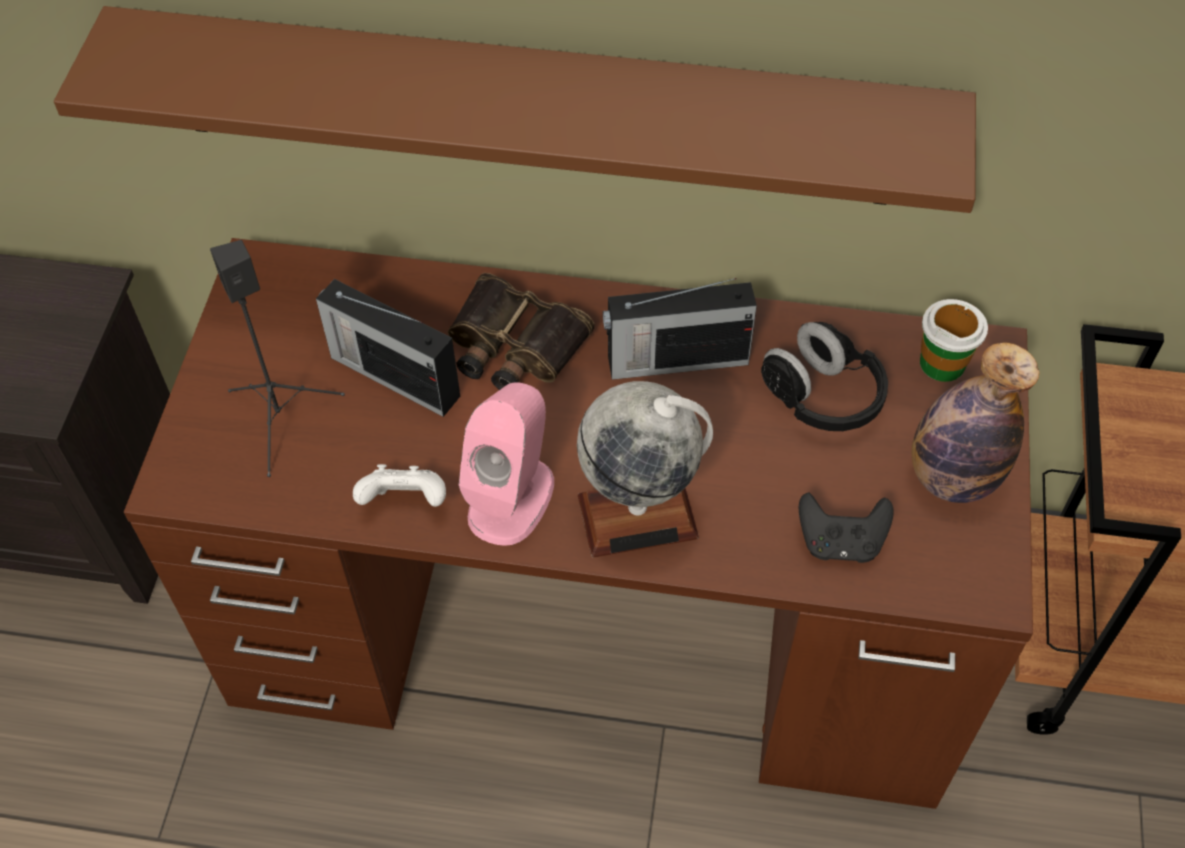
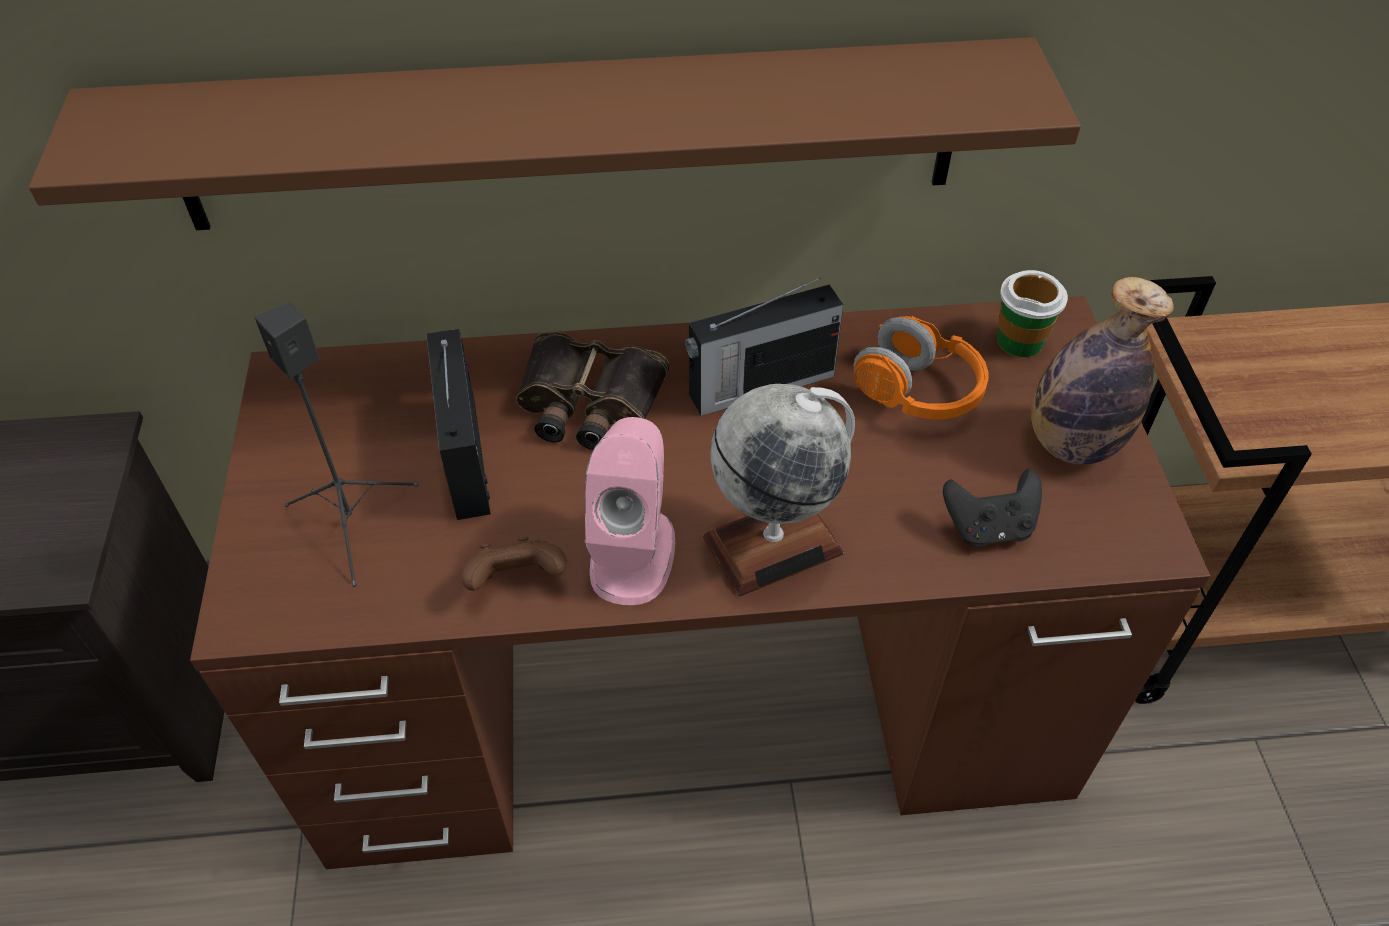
camera: 15 degrees left, 5 degrees down
radio [316,279,460,417] -> radio turned 60 degrees clockwise [426,329,490,520]
white game controller [353,464,446,507] -> brown game controller [461,537,567,591]
black headphones [761,322,888,431] -> orange headphones [854,316,989,419]

